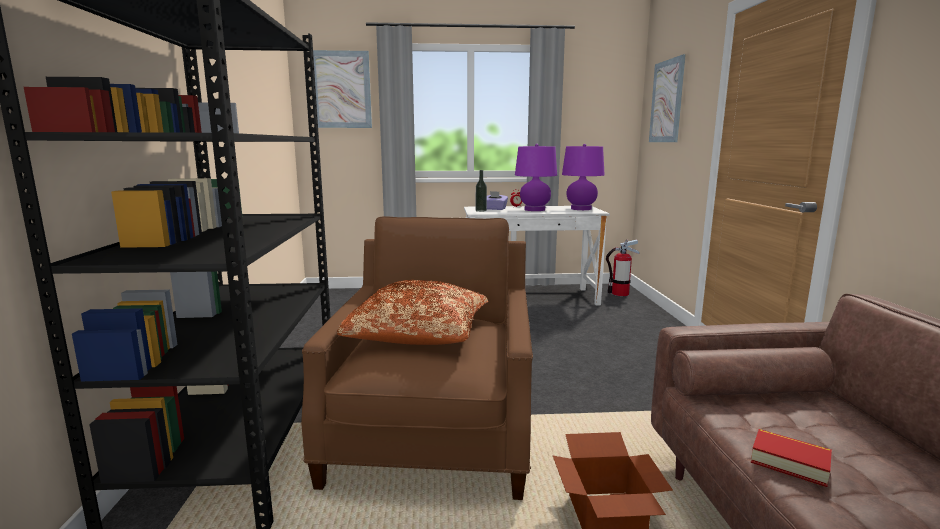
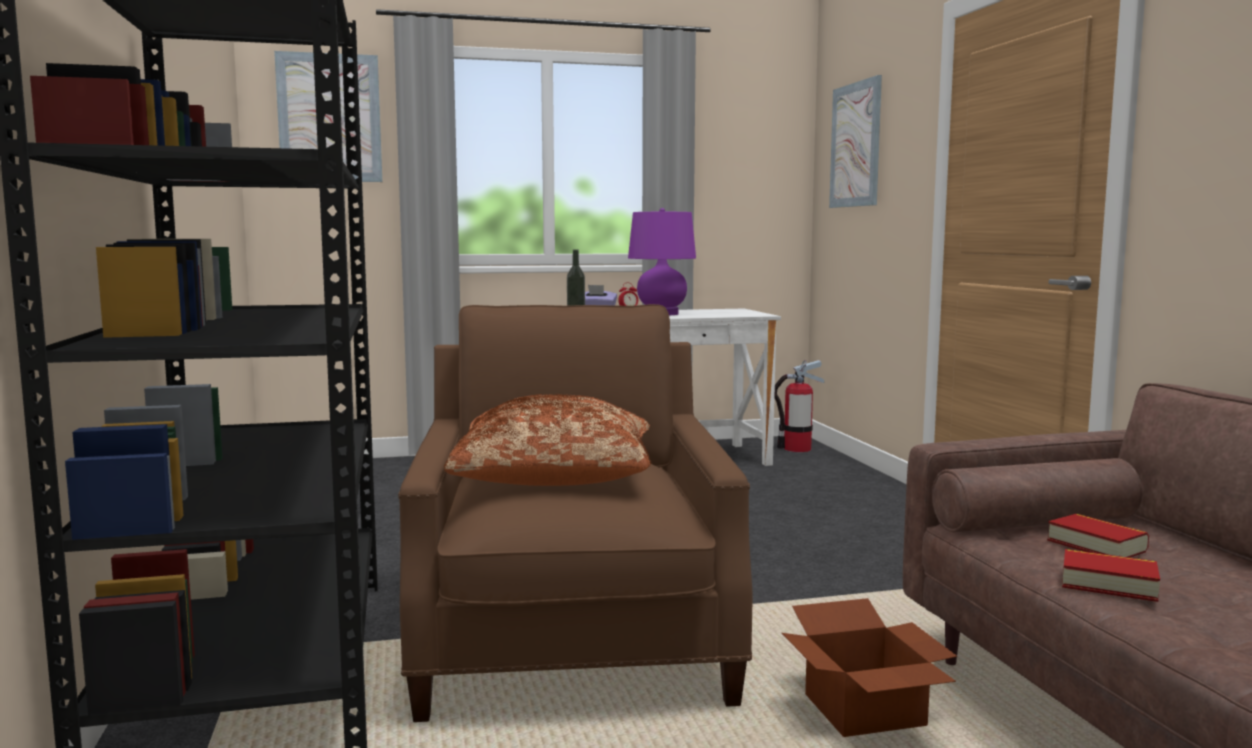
camera: 10 degrees left, 5 degrees down
purple table lamp [562,144,605,210] -> none
none -> book [1047,514,1149,558]

